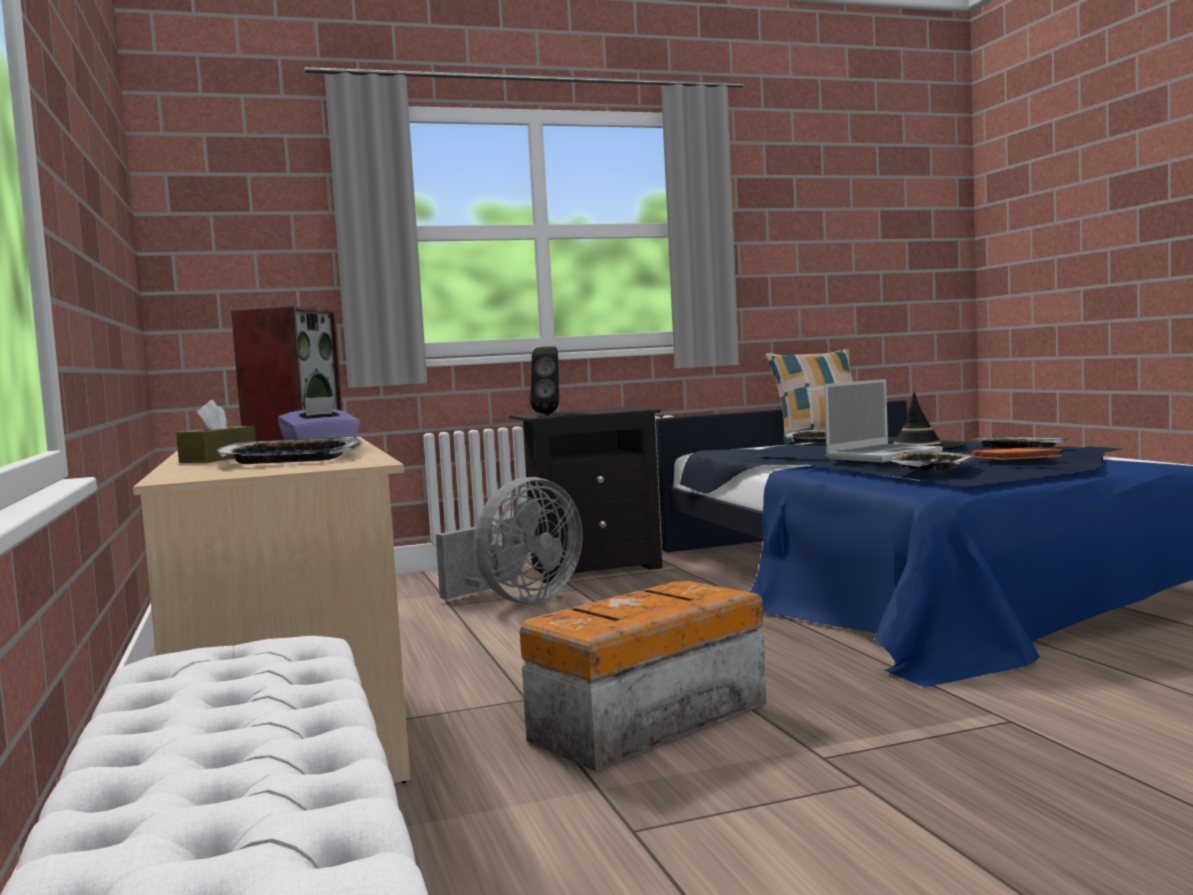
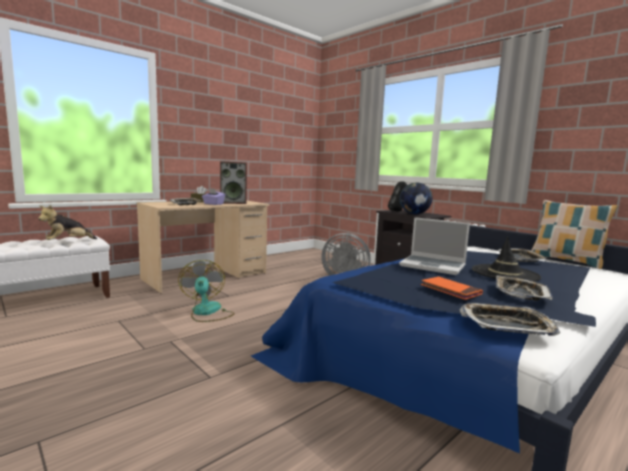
camera: 65 degrees right, 5 degrees up
storage box [520,581,766,771] -> fan [178,260,234,322]
tray [888,451,975,471] -> tray moved to [460,303,560,336]
none -> plush toy [38,205,97,240]
none -> globe [400,182,433,214]

